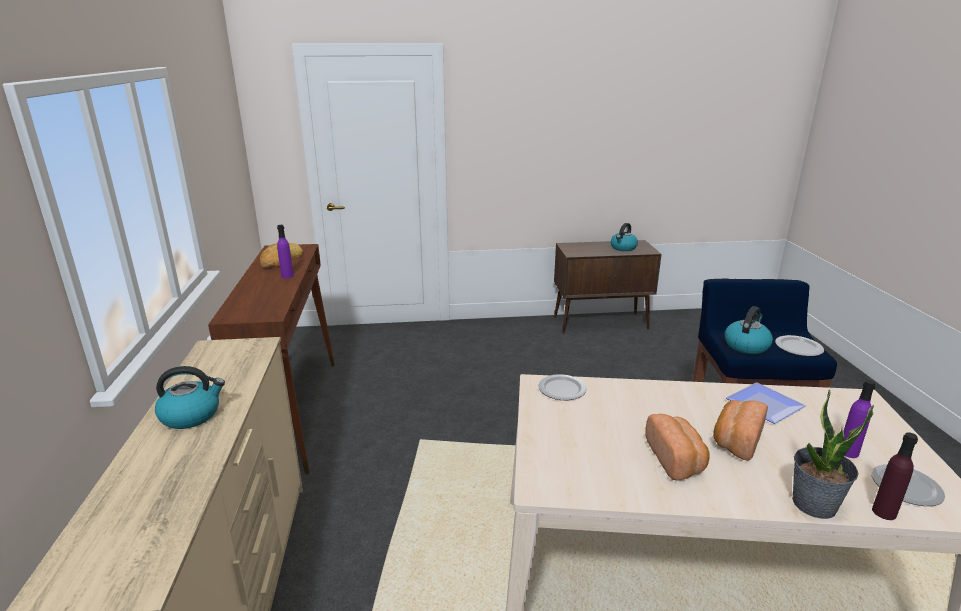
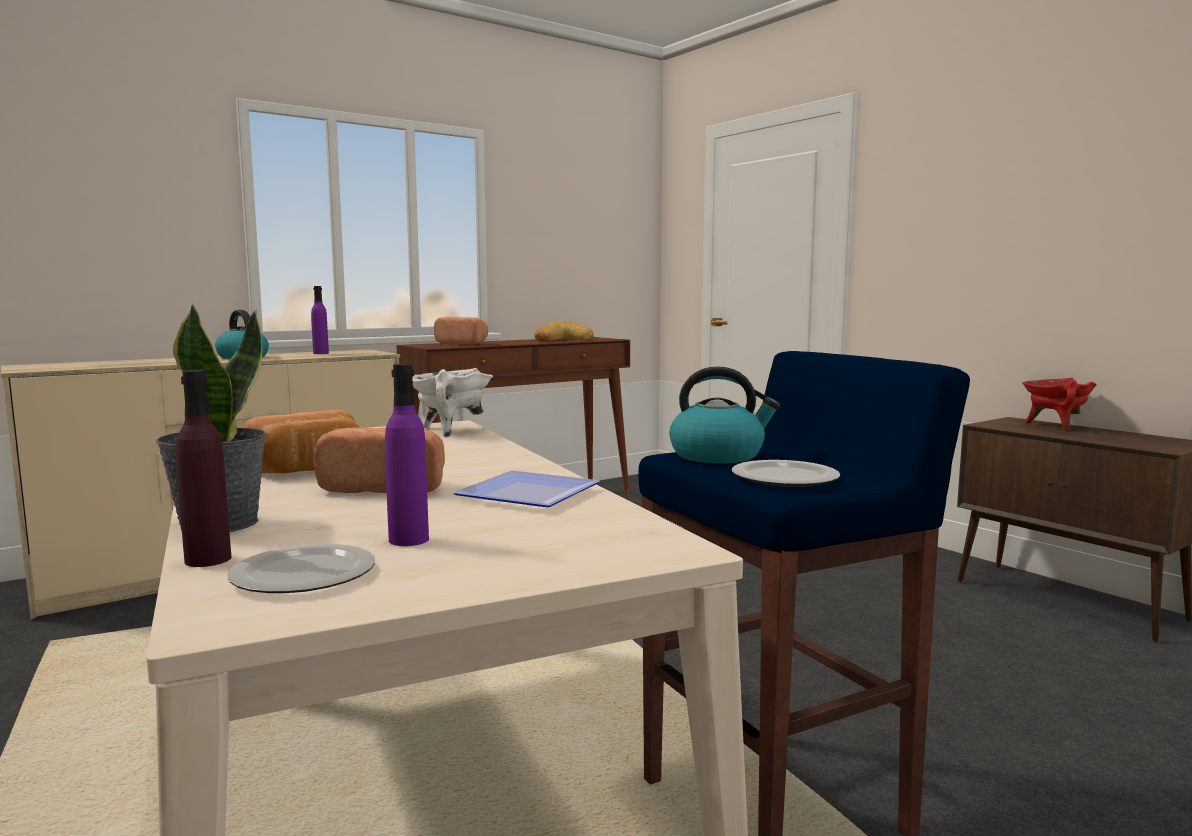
camera: 60 degrees right, 15 degrees down
purple bottle [277,225,294,278] -> purple bottle moved to [311,286,329,354]
plate [538,374,587,400] -> white cooking pot [412,368,493,438]
kettle [611,223,638,251] -> none
none -> bread [434,317,488,344]
none -> red cooking pot [1022,378,1097,431]

